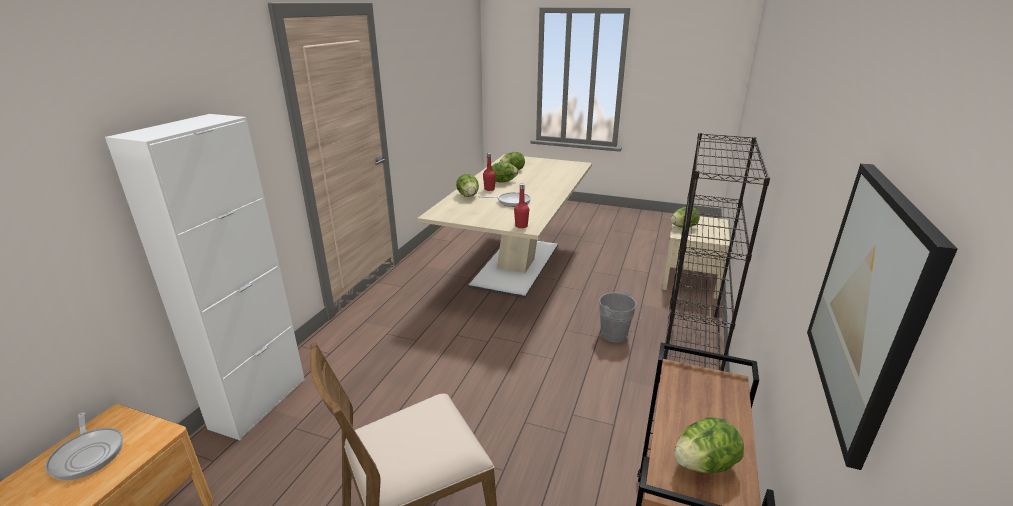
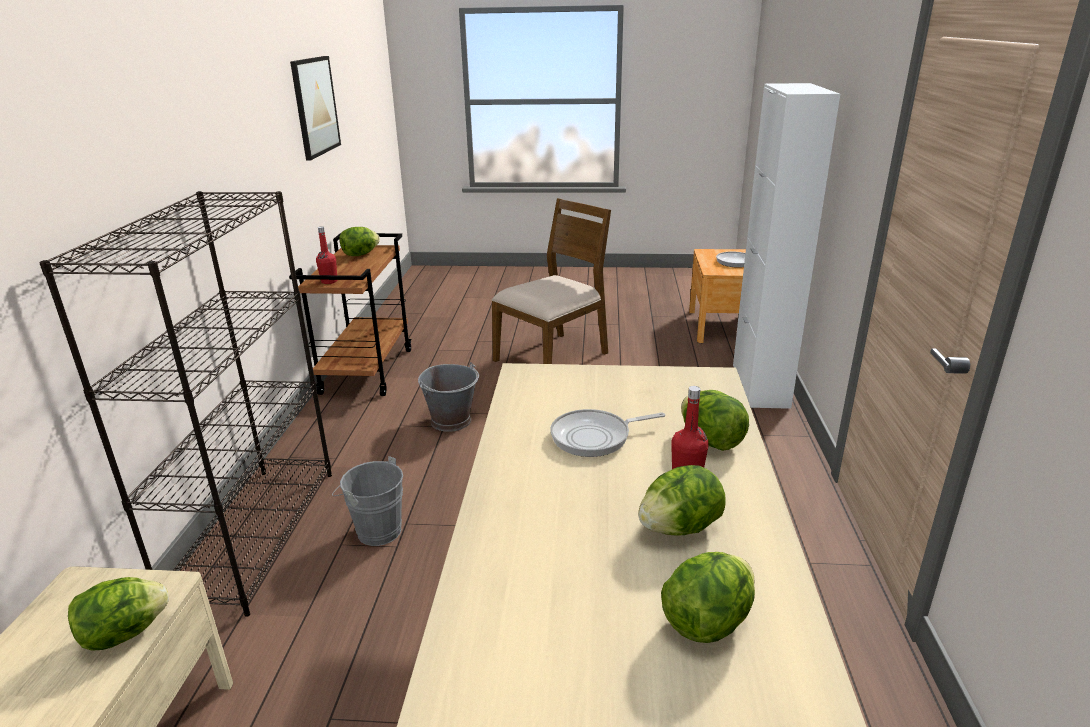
camera: 165 degrees right, 0 degrees up
red bottle [514,184,529,228] -> red bottle moved to [316,226,337,284]
none -> grey bucket [418,362,479,432]

